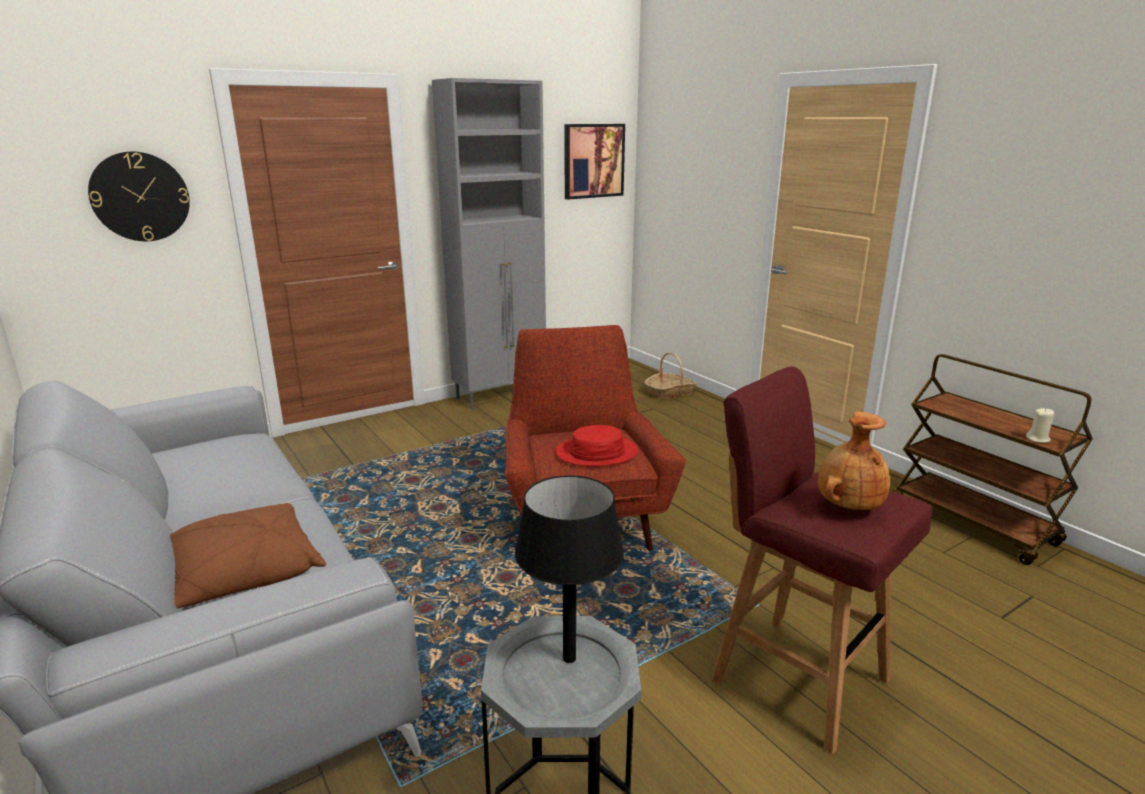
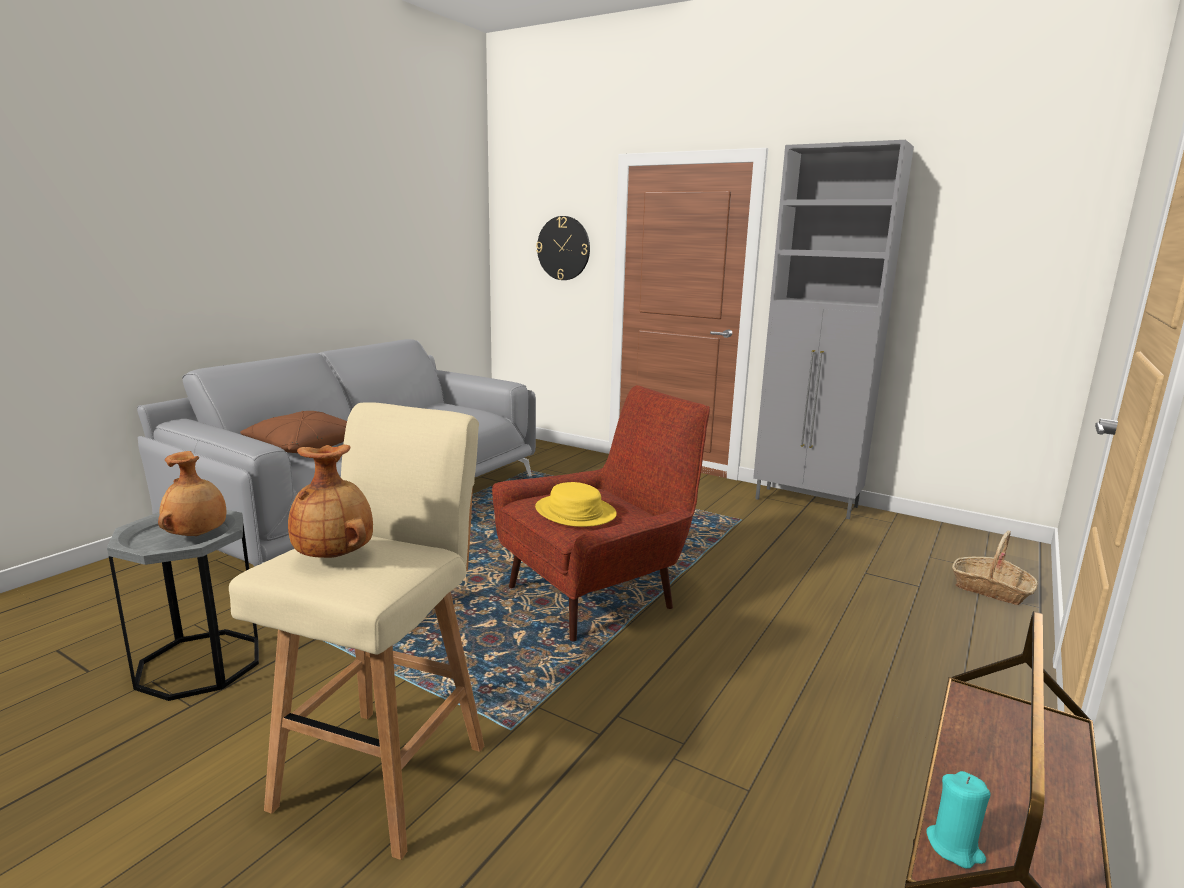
camera: 65 degrees right, 5 degrees down
black table lamp [515,475,624,663] -> brown vase [158,451,226,536]
red hat [556,425,638,467] -> yellow hat [535,482,617,527]
picture [564,124,625,200] -> none
red stool [711,366,933,755] -> beige stool [229,402,484,860]
beige candle [1026,408,1054,443] -> turquoise candle [927,771,990,869]

